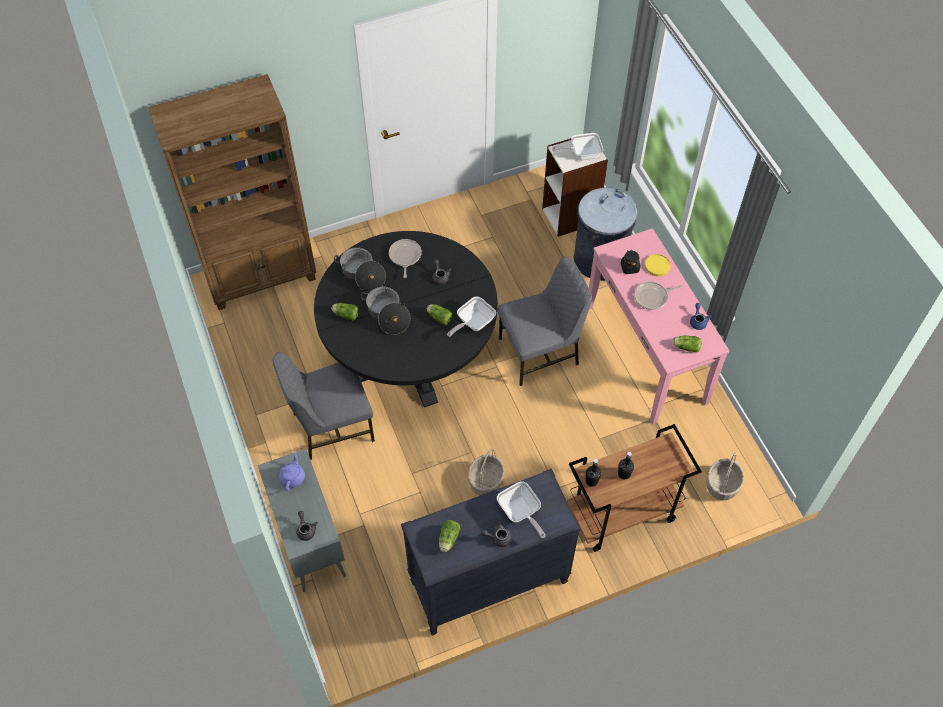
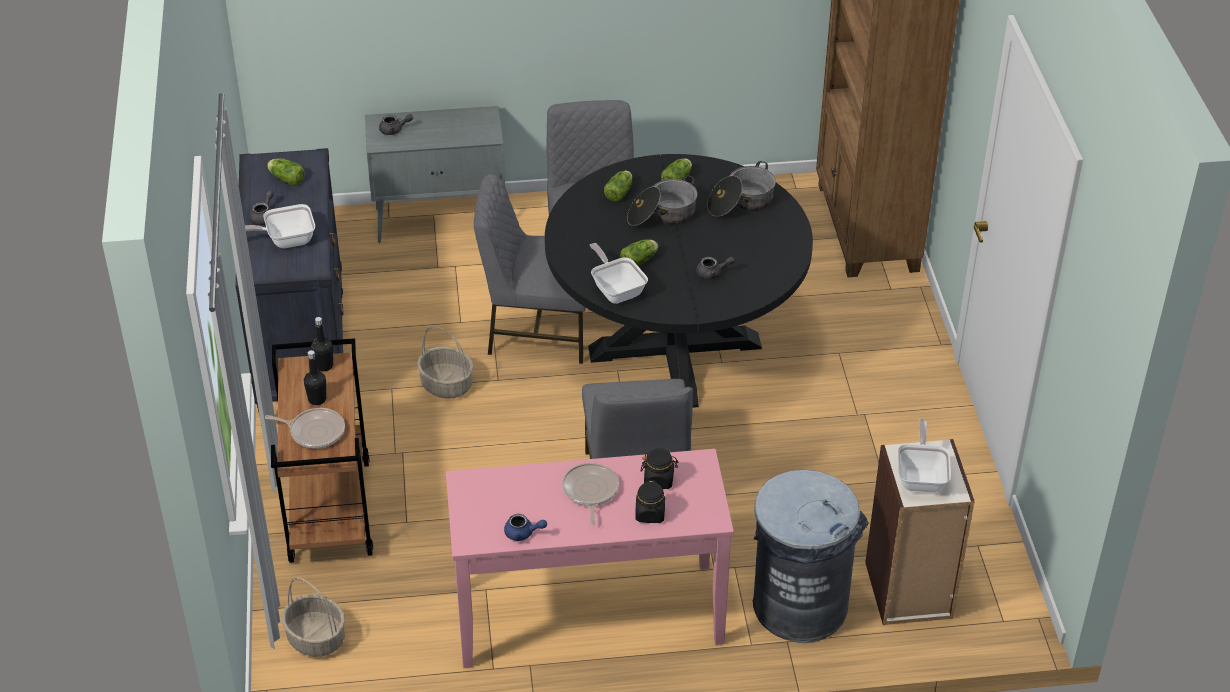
camera: 105 degrees right, 15 degrees down
purple teapot [279,452,305,491] -> none
frying pan [389,239,422,278] -> frying pan moved to [265,408,345,449]
yellow plate [645,254,671,276] -> black jar [635,480,665,523]
lettuce [672,336,701,352] -> lettuce moved to [604,171,632,201]
none -> grey chair [474,174,586,364]

